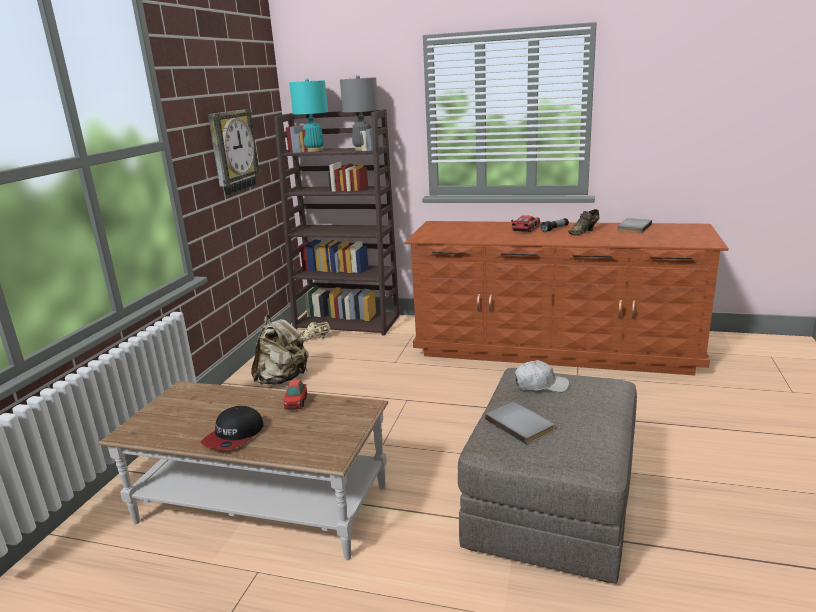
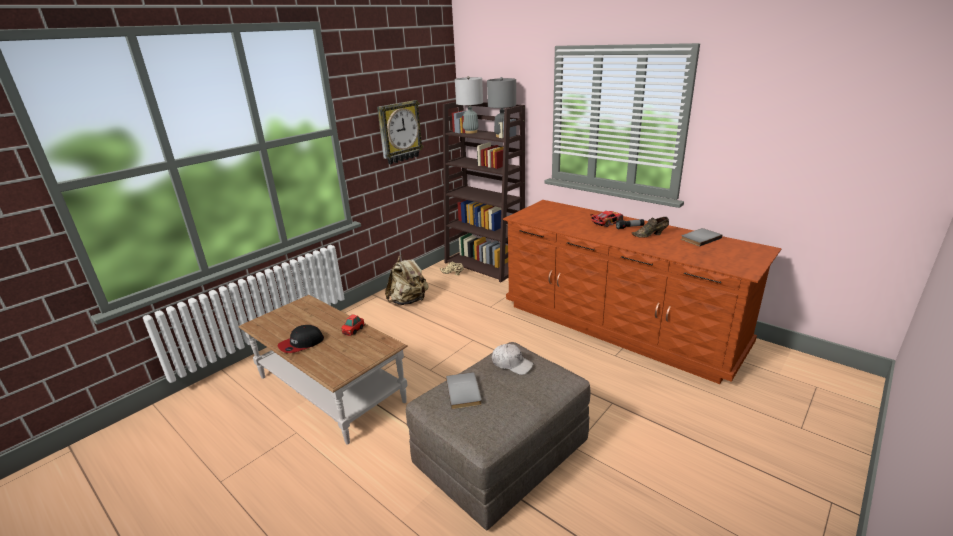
camera: 25 degrees right, 5 degrees up
turquoise table lamp [289,78,328,152] -> grey table lamp [455,76,483,134]

